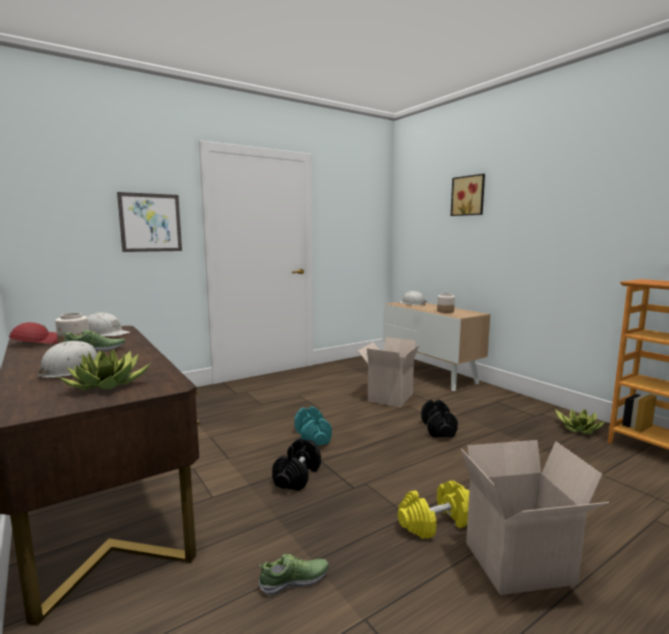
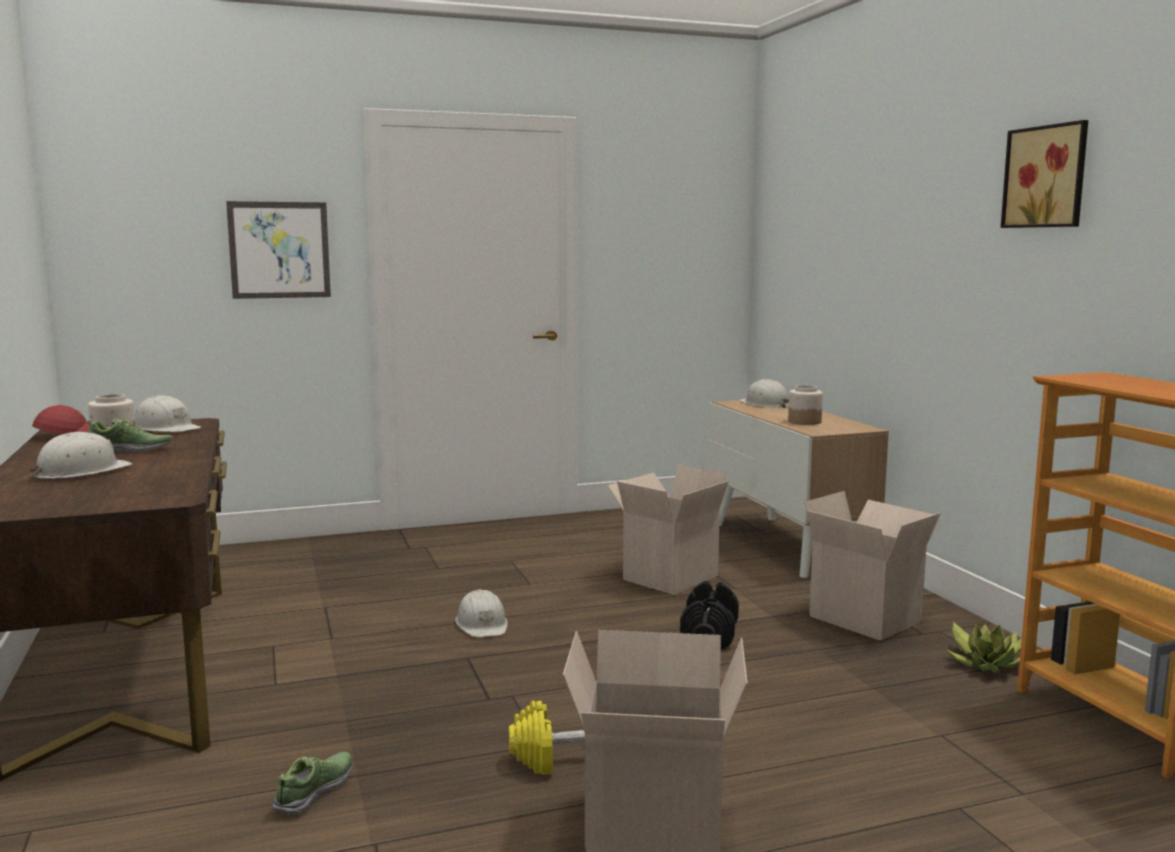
camera: 15 degrees right, 0 degrees up
potted plant [59,349,150,390] -> none
shoe [258,554,329,596] -> shoe turned 60 degrees counterclockwise [272,752,352,814]
black dumbbell [272,438,321,491] -> none
turquoise dumbbell [294,406,332,446] -> white hard hat [455,589,508,637]
picture [451,174,485,216] -> picture moved to [1001,120,1088,228]
none -> cardboard box [804,491,941,641]

